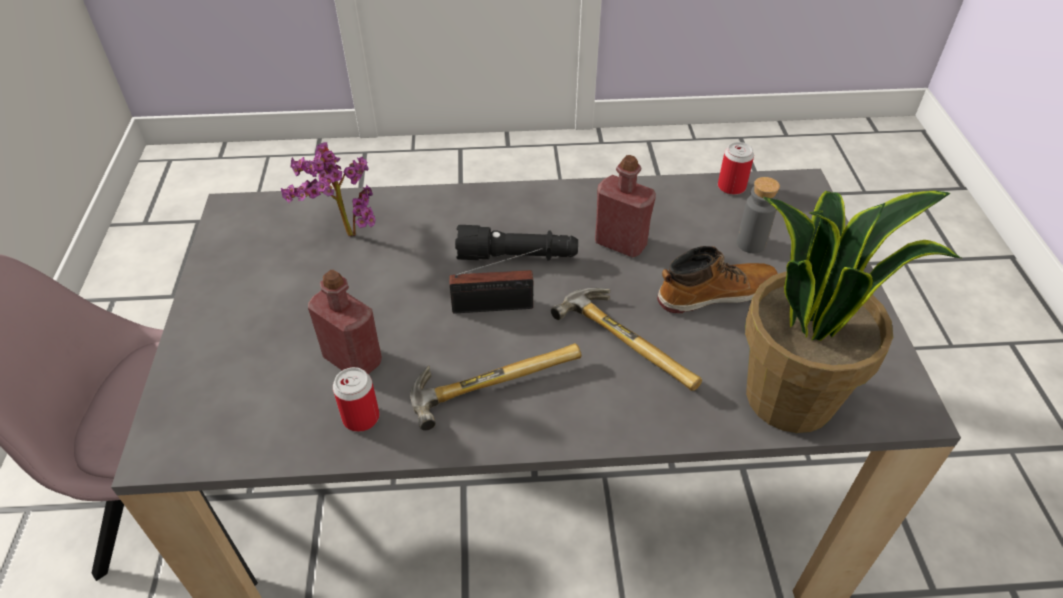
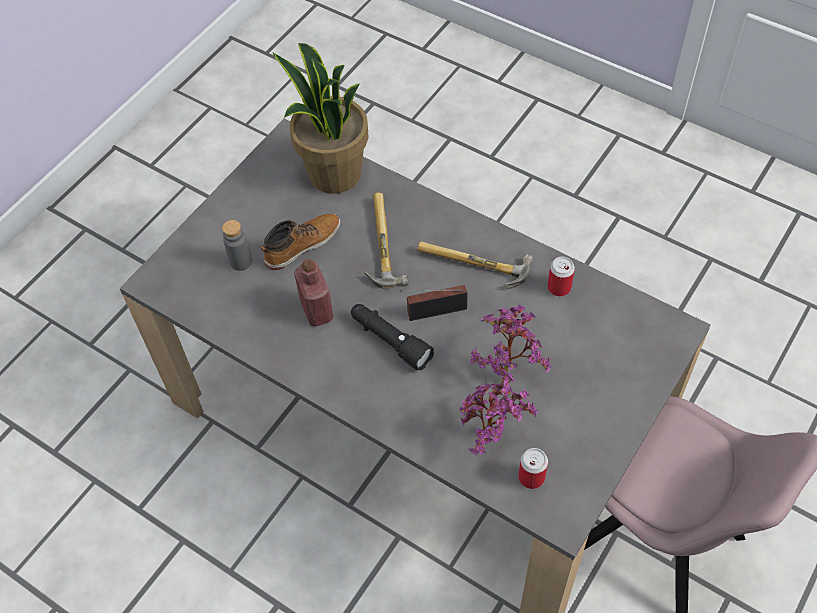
camera: 140 degrees left, 10 degrees up
red bottle [308,270,382,374] -> none
radio [449,248,543,313] -> radio turned 45 degrees counterclockwise [400,285,468,321]
boot [657,246,778,313] -> boot turned 120 degrees clockwise [261,213,340,270]
can [718,142,754,195] -> can moved to [518,448,548,489]
none -> potted plant [470,305,551,377]

